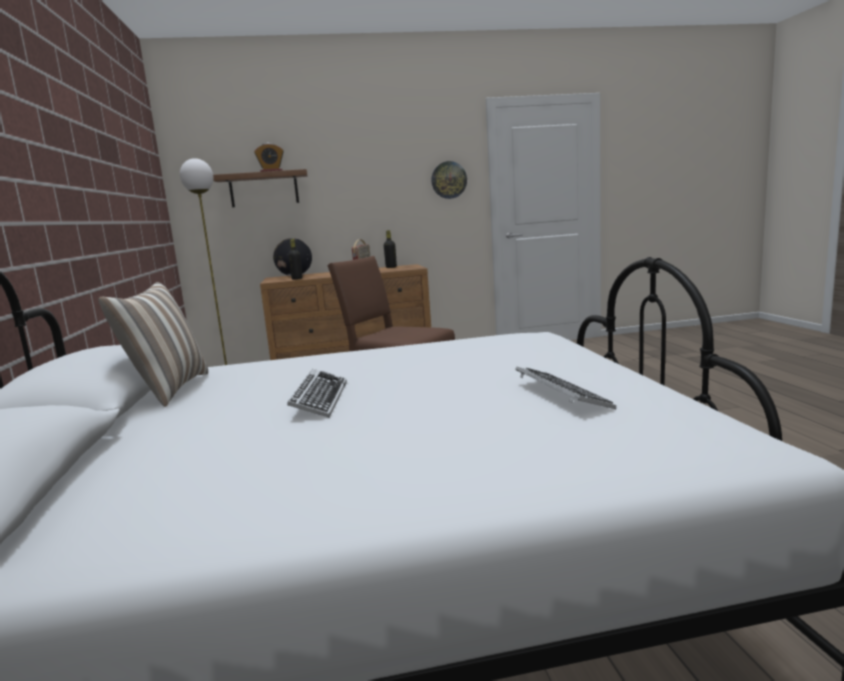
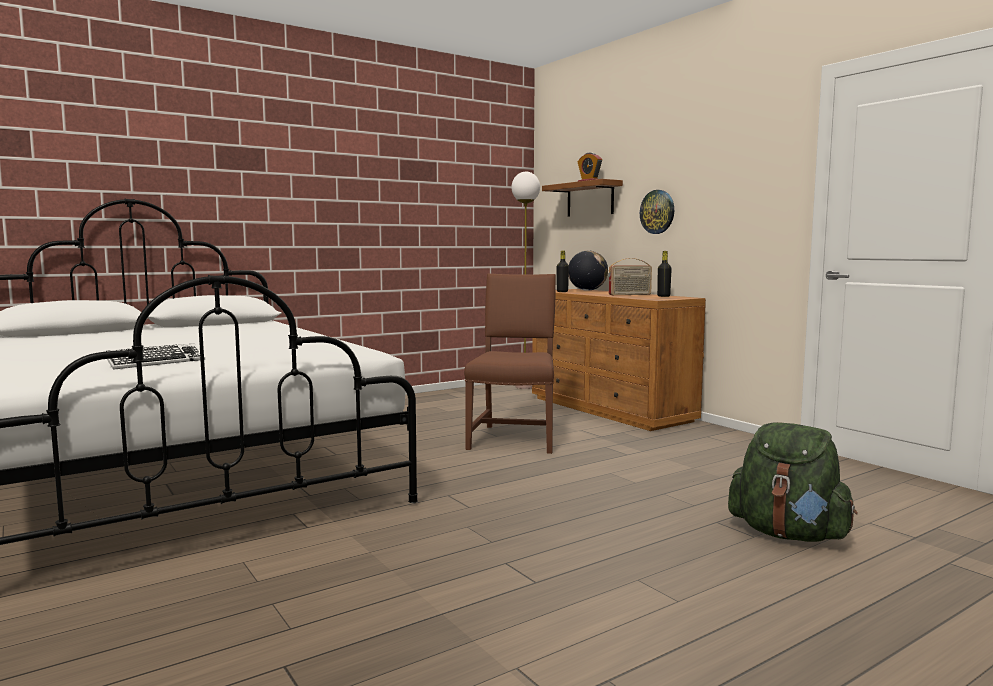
camera: 65 degrees right, 5 degrees down
pillow [98,282,208,407] -> none
keyboard [287,369,347,418] -> none
wall clock [431,161,467,199] -> wall clock moved to [640,190,674,234]
none -> green backpack [728,422,858,542]

